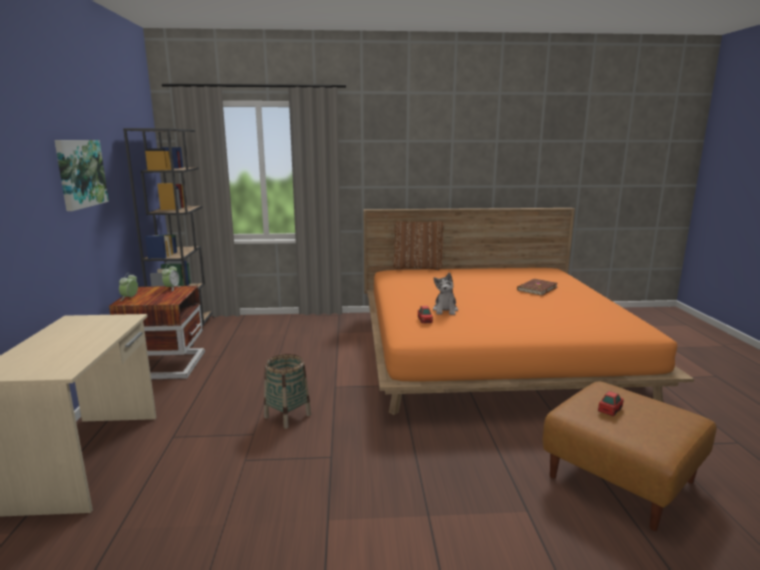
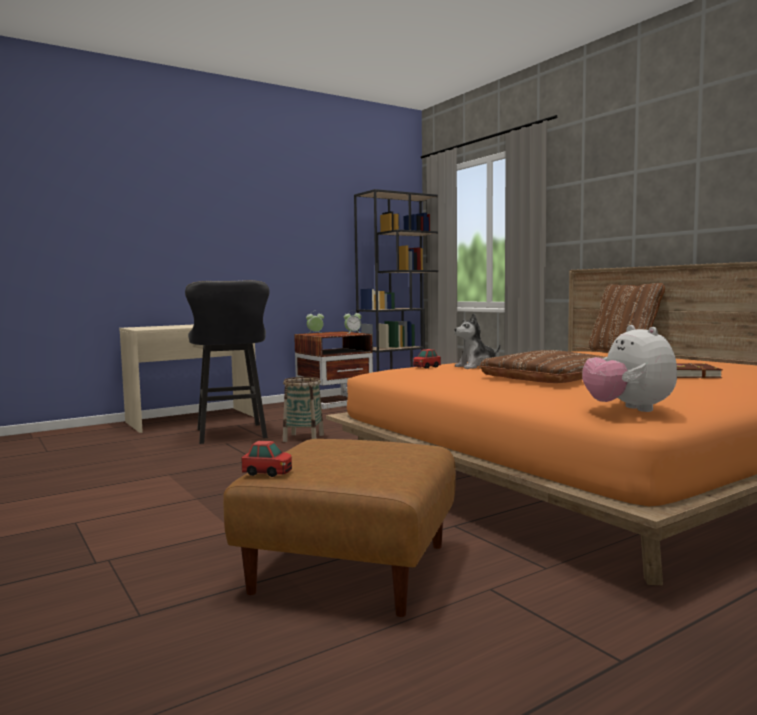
camera: 60 degrees right, 10 degrees down
picture [54,140,109,211] -> none
toy car [598,391,624,416] -> toy car moved to [241,440,292,477]
none -> black stool [185,280,270,444]
none -> brown pillow [480,350,605,383]
none -> plush toy [582,325,677,412]

